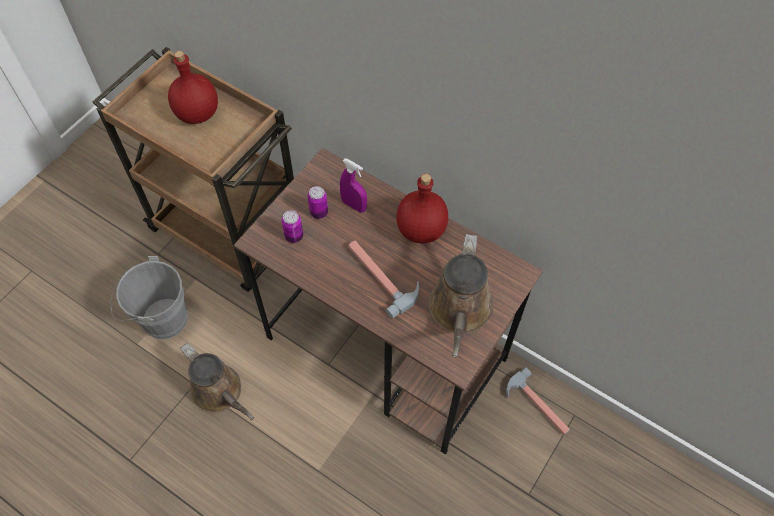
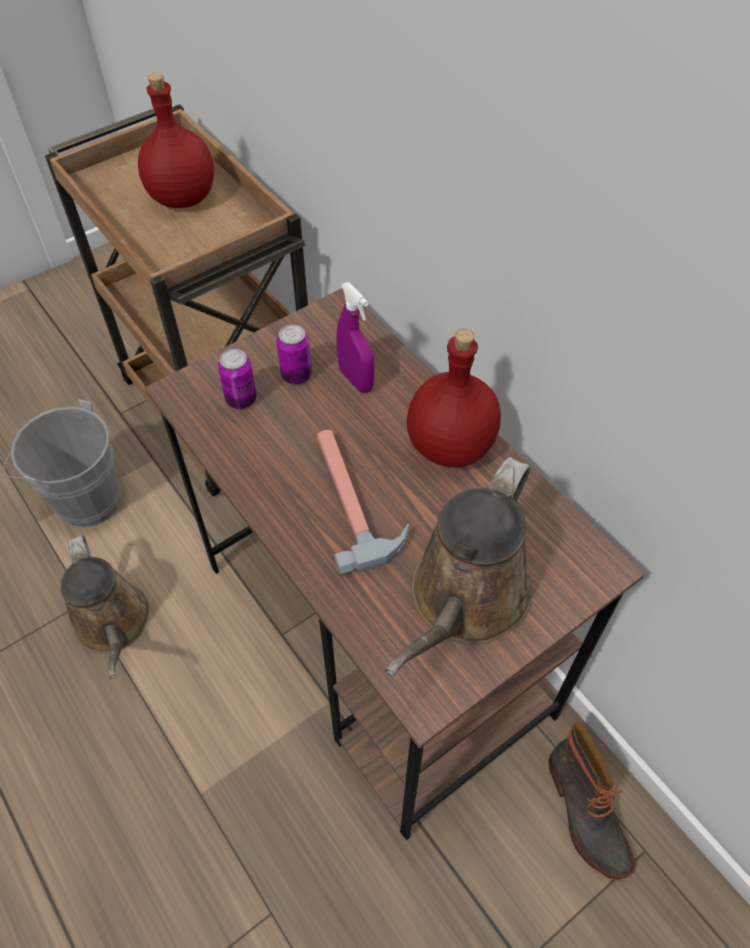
camera: 20 degrees right, 5 degrees down
hammer [506,367,570,435] -> boot [549,722,636,880]

